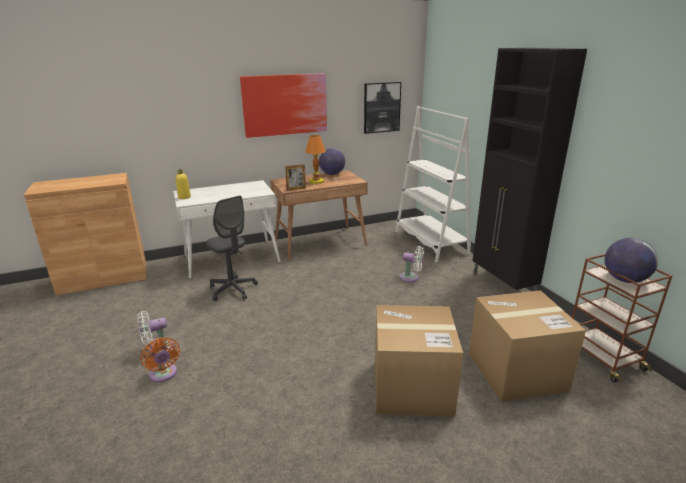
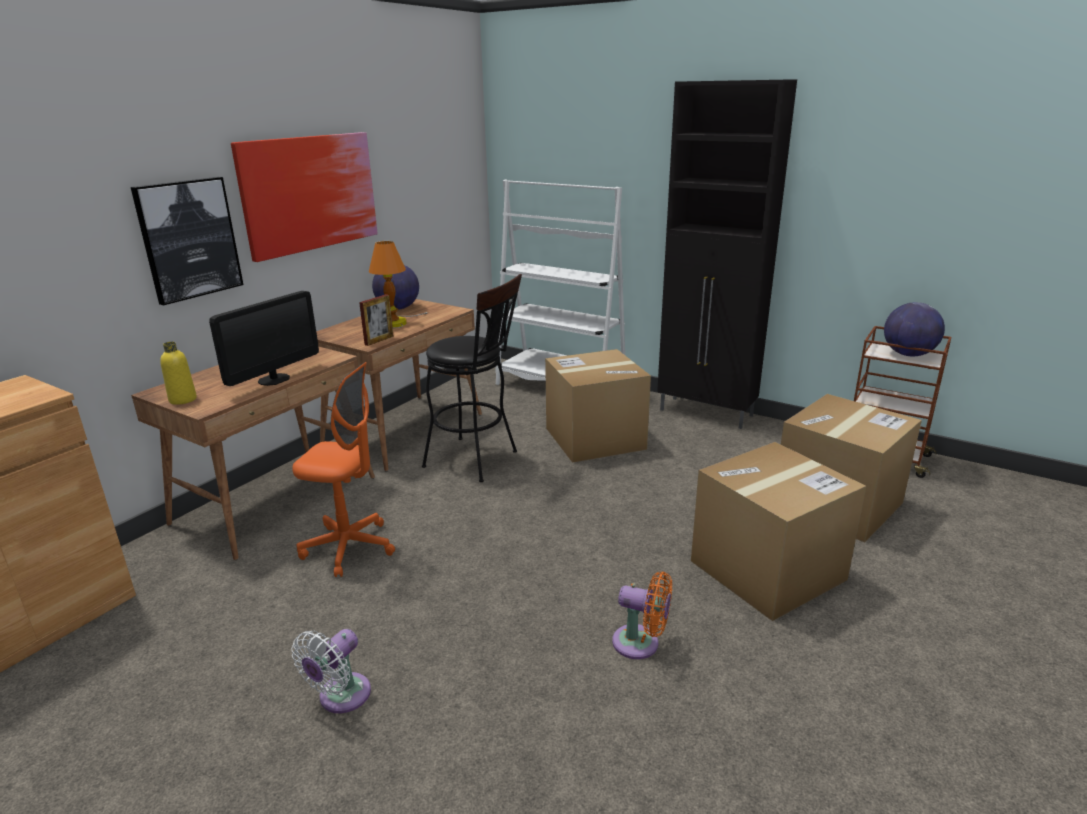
camera: 35 degrees left, 0 degrees up
orange fan [141,337,180,382] -> orange fan moved to [612,572,672,659]
white desk [173,180,280,279] -> brown desk [131,346,375,560]
grey office chair [206,196,258,301] -> orange office chair [292,362,395,577]
picture [364,82,401,134] -> picture moved to [131,177,243,305]
white fan [400,246,424,282] -> cardboard box [545,349,651,463]
none -> monitor [209,291,319,386]
none -> black stool [422,274,522,482]

